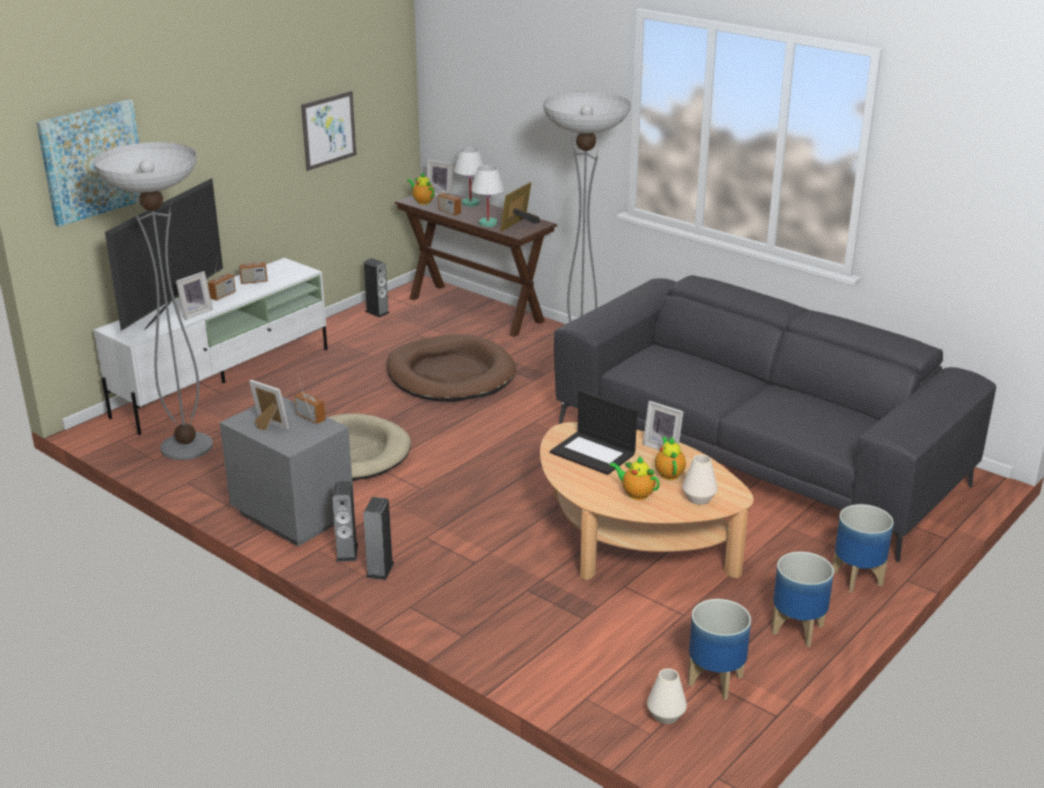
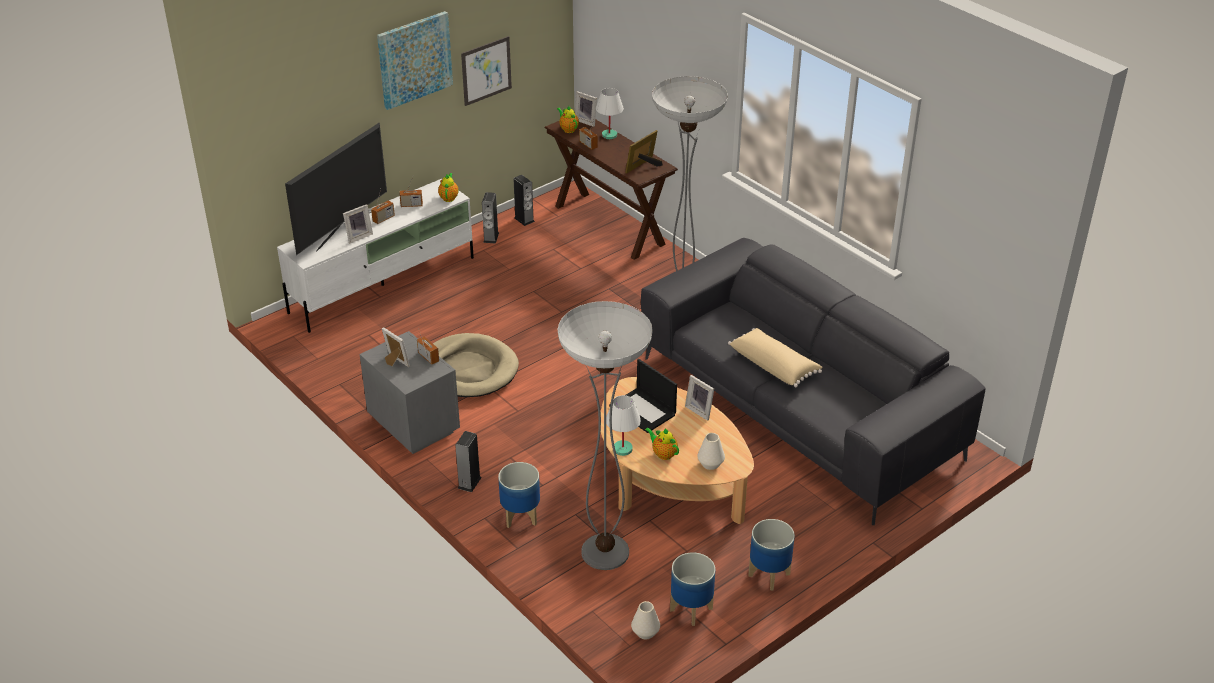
camera: 10 degrees right, 10 degrees up
picture [36,99,141,227] -> picture moved to [377,11,453,110]
floor lamp [93,142,213,460] -> floor lamp moved to [558,301,653,570]
speaker [332,481,358,562] -> speaker moved to [482,192,499,244]
brown dog bed [386,334,516,402] -> none
white table lamp [471,165,504,227] -> white table lamp moved to [606,395,641,456]
teapot [655,437,686,480] -> teapot moved to [438,173,458,202]
planter [833,504,894,592] -> planter moved to [498,462,540,528]
none -> beige pillow [728,328,823,387]

